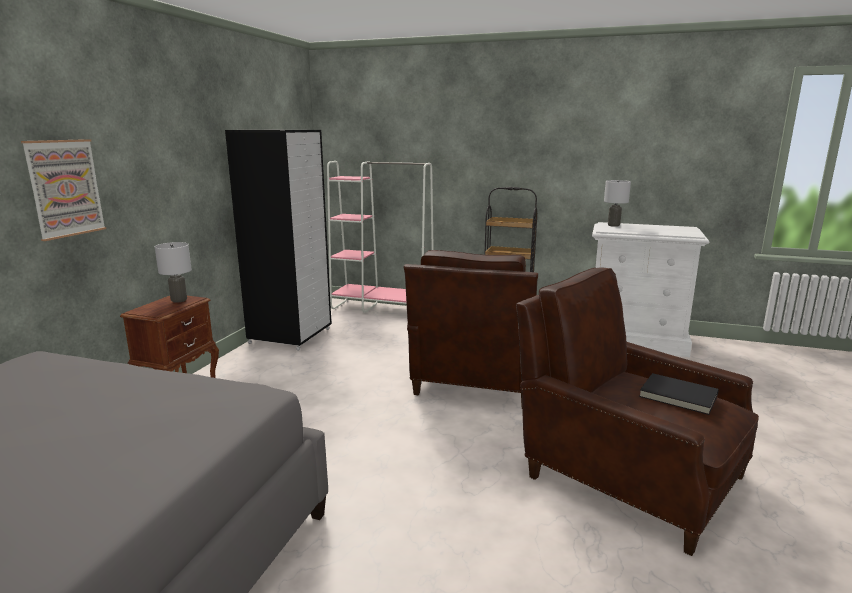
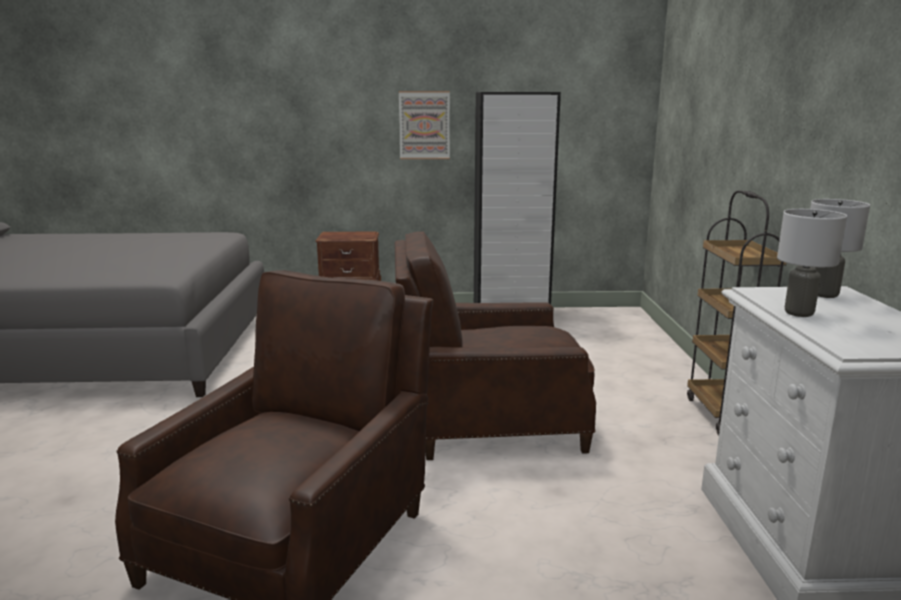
camera: 70 degrees right, 0 degrees up
picture [21,139,106,241] -> picture moved to [399,91,450,159]
white table lamp [155,242,192,303] -> white table lamp moved to [777,209,847,317]
pink clothes rack [327,161,434,313] -> none
black book [639,373,719,415] -> none

